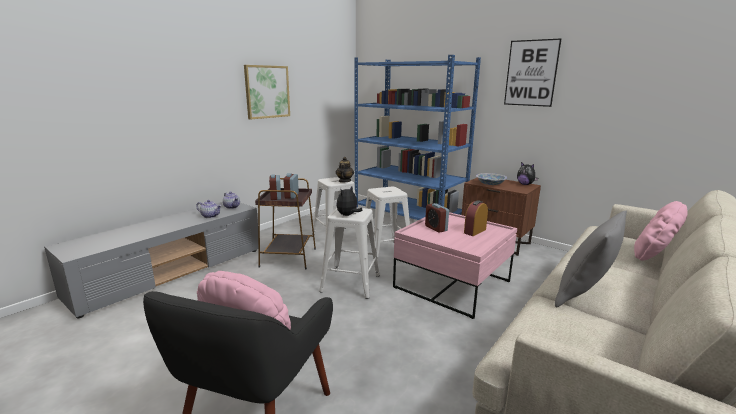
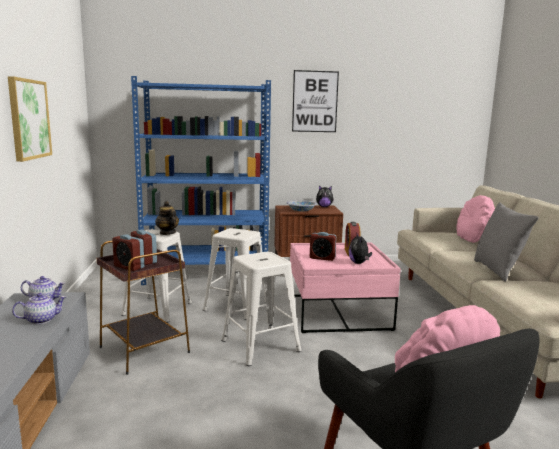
camera: 45 degrees left, 5 degrees down
plush toy [337,186,362,216] -> plush toy moved to [348,232,372,264]

